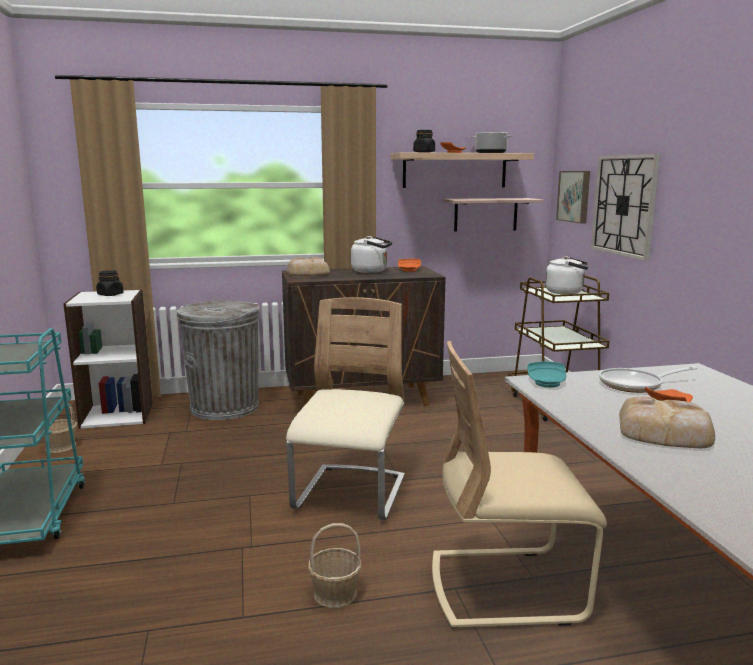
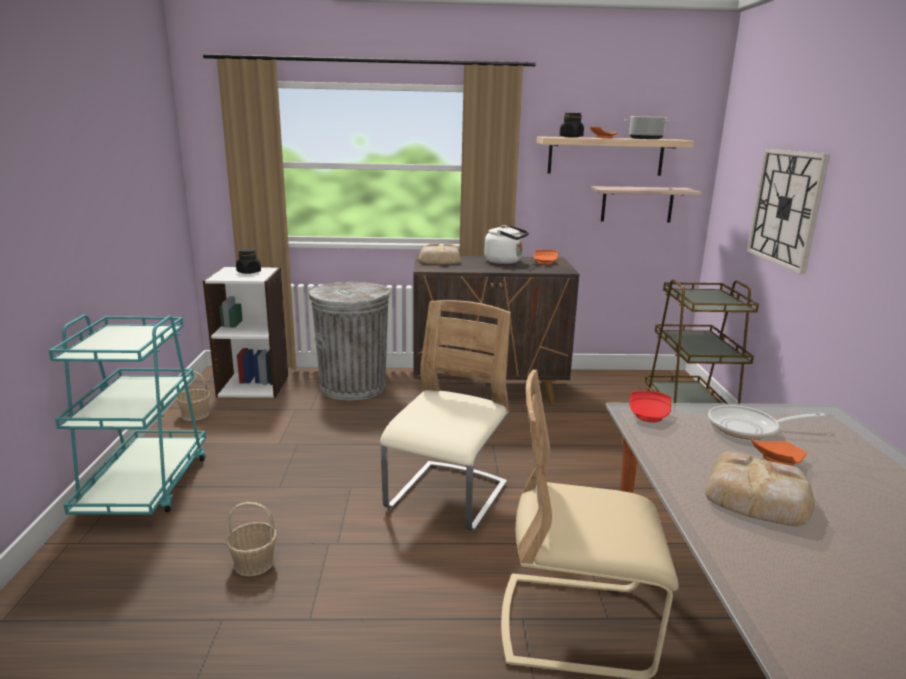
camera: 10 degrees right, 5 degrees up
basket [308,523,361,608] -> basket moved to [226,502,277,576]
turquoise plate [528,361,566,388] -> red plate [630,391,671,422]
white kettle [545,256,588,294] -> none
picture [556,171,590,224] -> none

